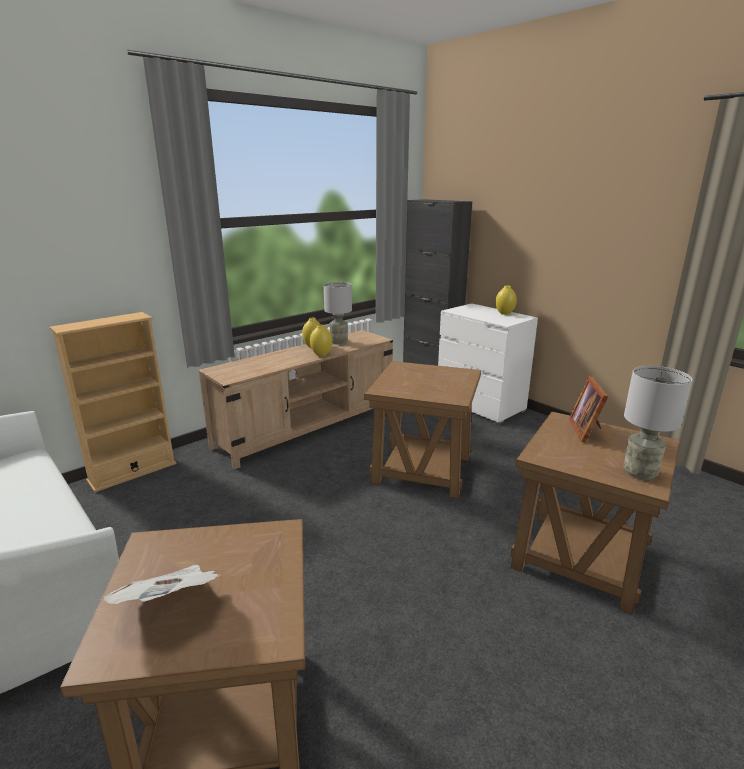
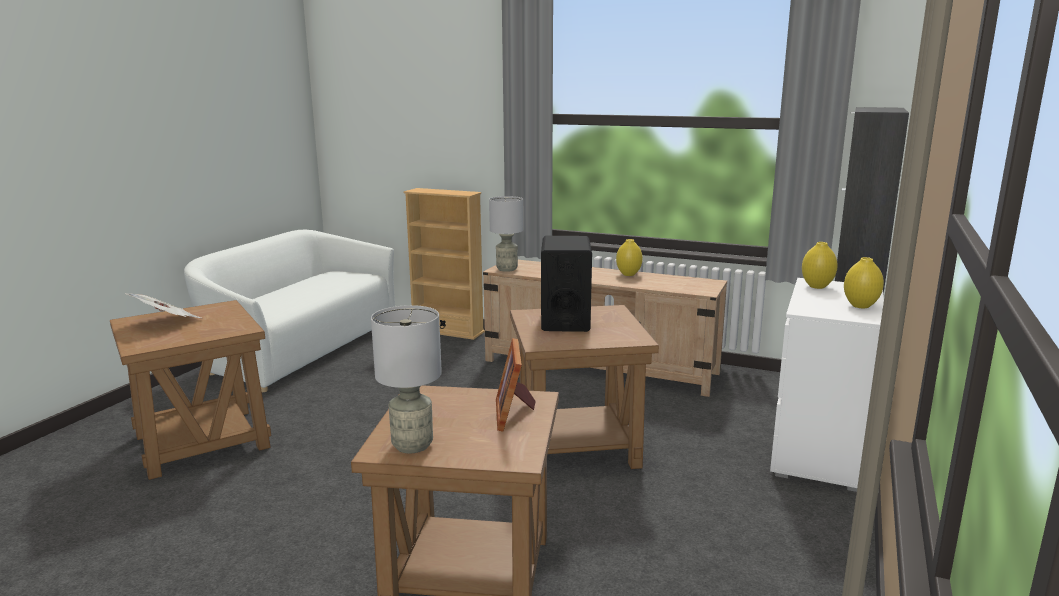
camera: 65 degrees right, 5 degrees down
yellow vase [310,325,332,356] -> yellow vase moved to [802,242,837,289]
grey table lamp [324,282,352,344] -> grey table lamp moved to [489,196,523,272]
picture frame [569,376,608,443] -> picture frame turned 75 degrees counterclockwise [496,338,536,432]
none -> black speaker [541,236,592,332]

